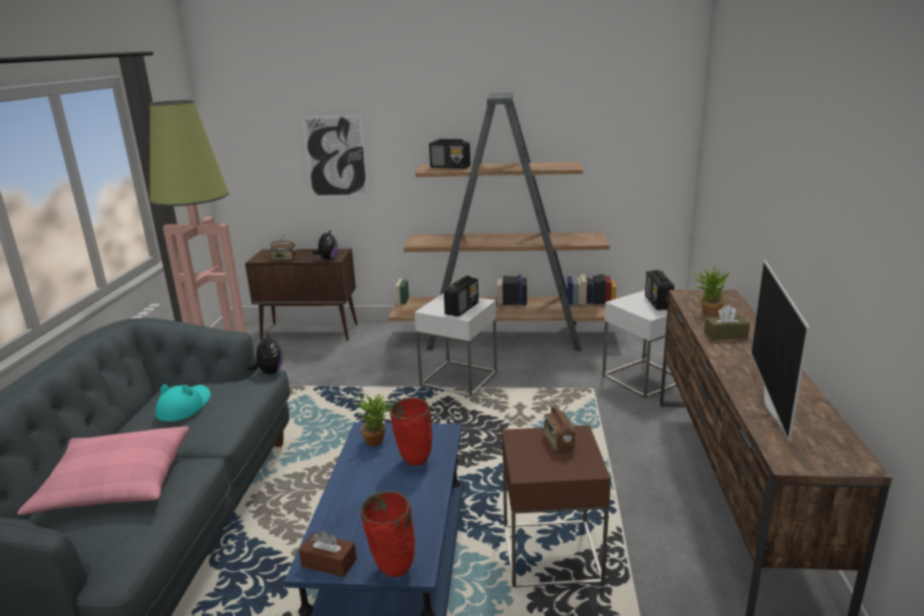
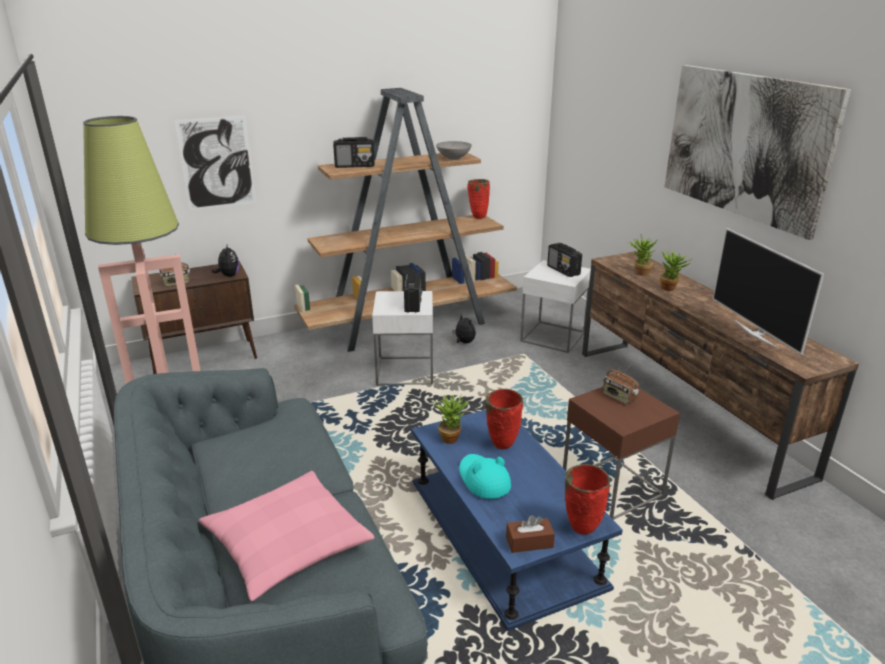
camera: 30 degrees left, 5 degrees up
turquoise hat [156,384,211,421] -> turquoise hat moved to [459,454,511,499]
plush toy [247,332,283,374] -> plush toy moved to [452,314,476,343]
brown tissue box [704,305,750,340] -> potted plant [660,249,692,291]
none -> grey bowl [436,141,472,160]
none -> red vase [468,179,490,219]
none -> picture [664,65,851,240]

